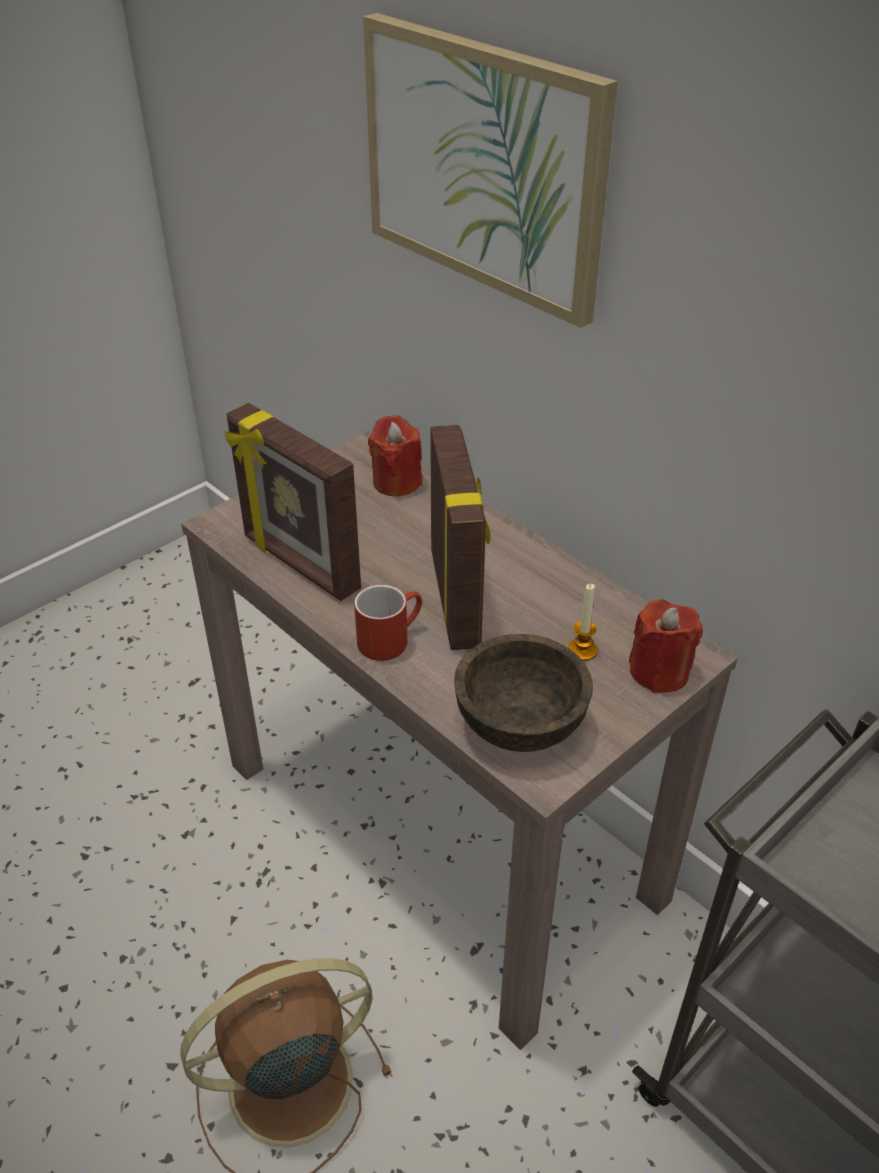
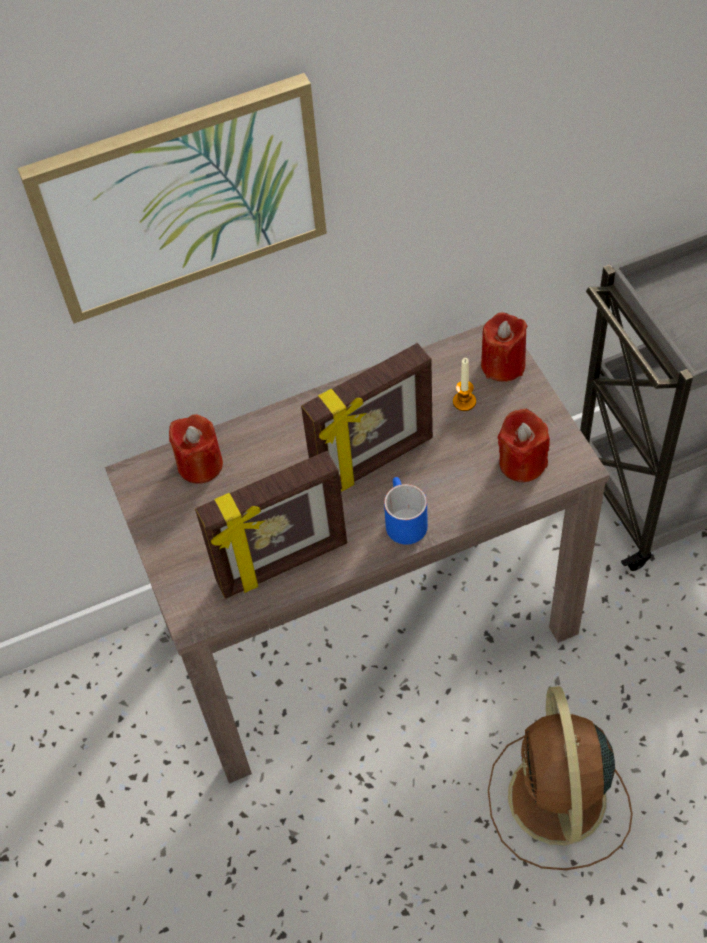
camera: 65 degrees left, 15 degrees up
red mug [354,585,422,661] -> blue mug [384,477,428,545]
picture frame [430,425,491,650] -> picture frame turned 135 degrees clockwise [301,343,433,491]
brown bowl [454,634,593,752] -> red candle [498,409,550,482]

